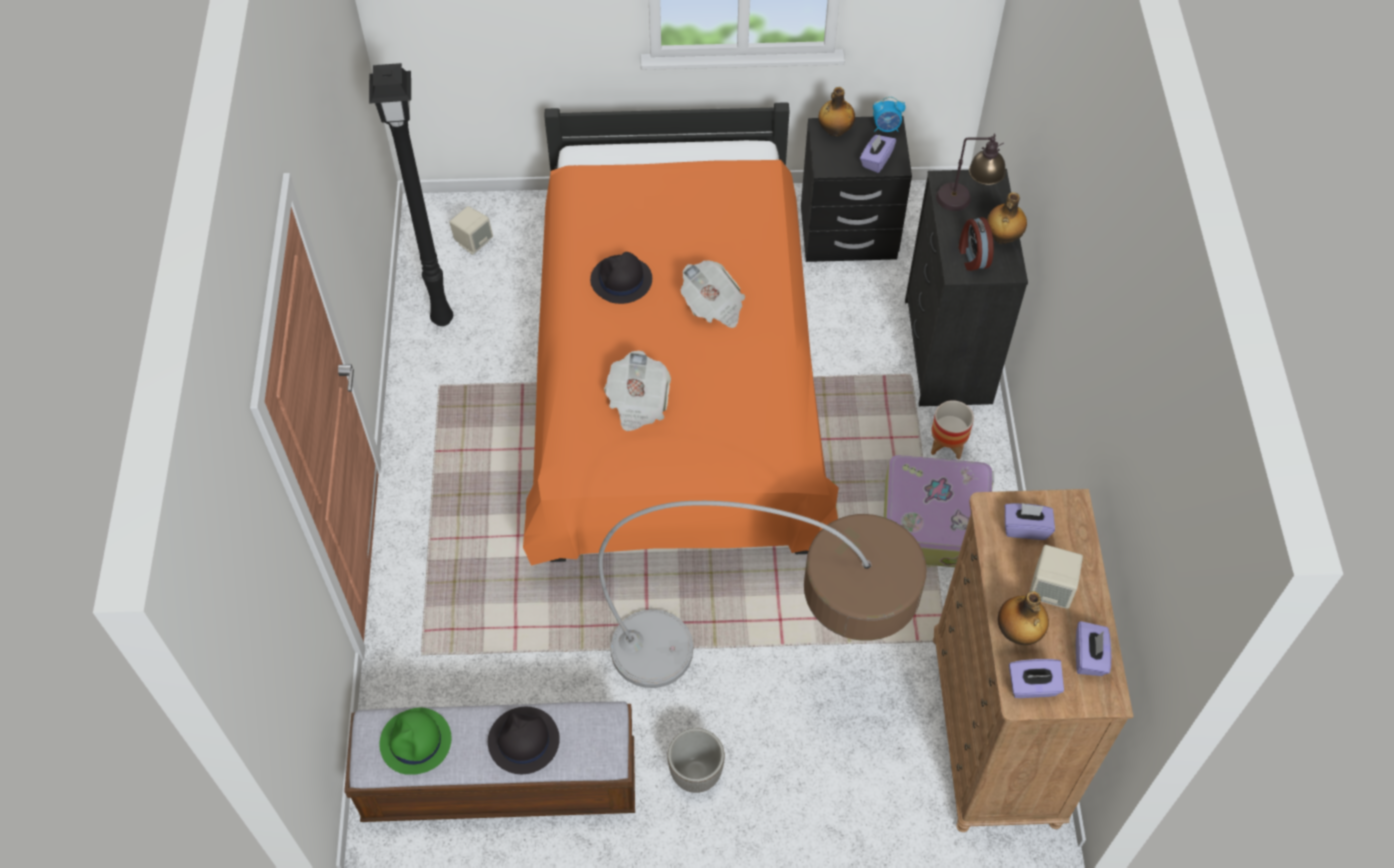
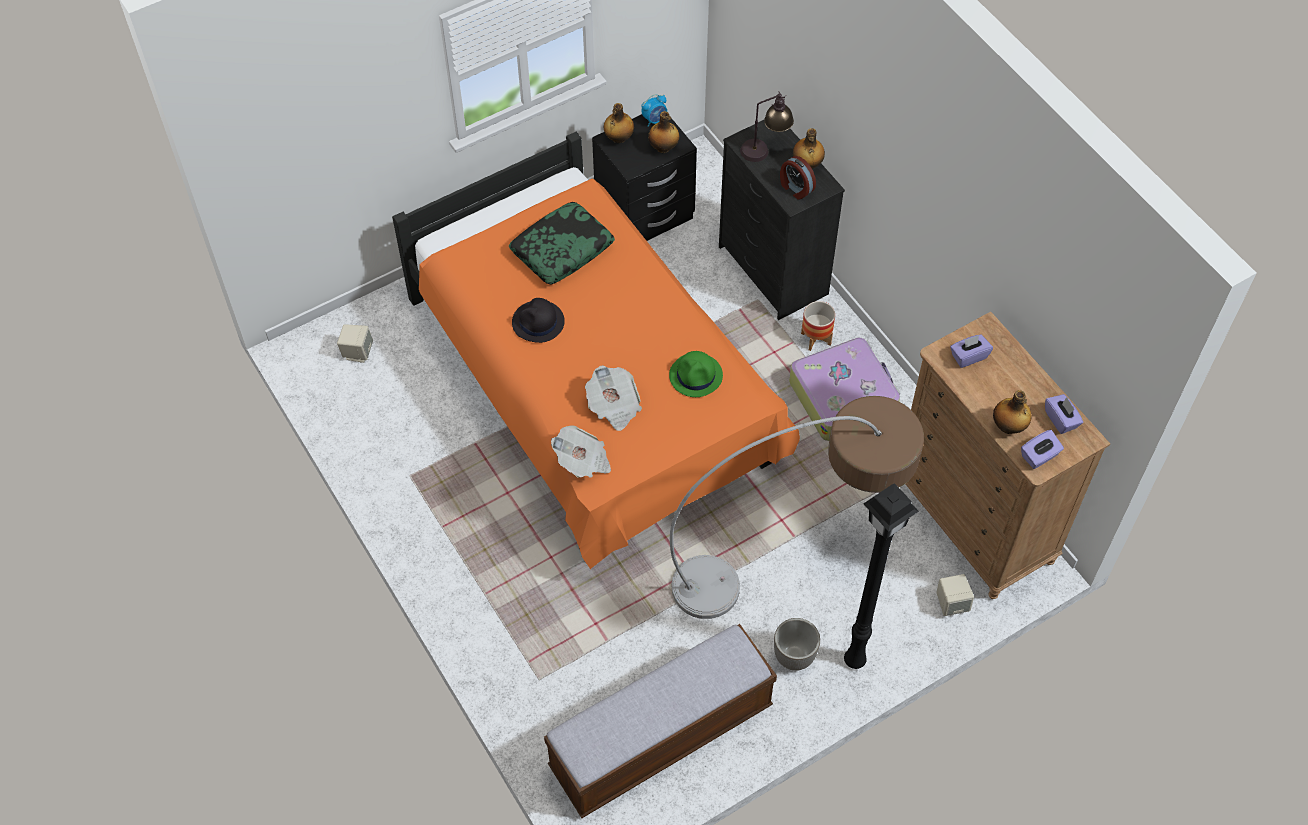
camera: 30 degrees left, 0 degrees up
black floor lamp [369,63,453,326] -> black floor lamp moved to [844,483,919,669]
green hat [379,708,451,775] -> green hat moved to [669,351,723,397]
black hat [488,707,560,774] -> none
newspaper [681,260,745,328] -> newspaper moved to [551,425,611,478]
purple tissue box [860,134,896,173] -> bottle [648,111,679,153]
beige speaker [1030,545,1083,609] -> beige speaker moved to [936,574,974,616]
none -> pillow [509,202,615,284]

